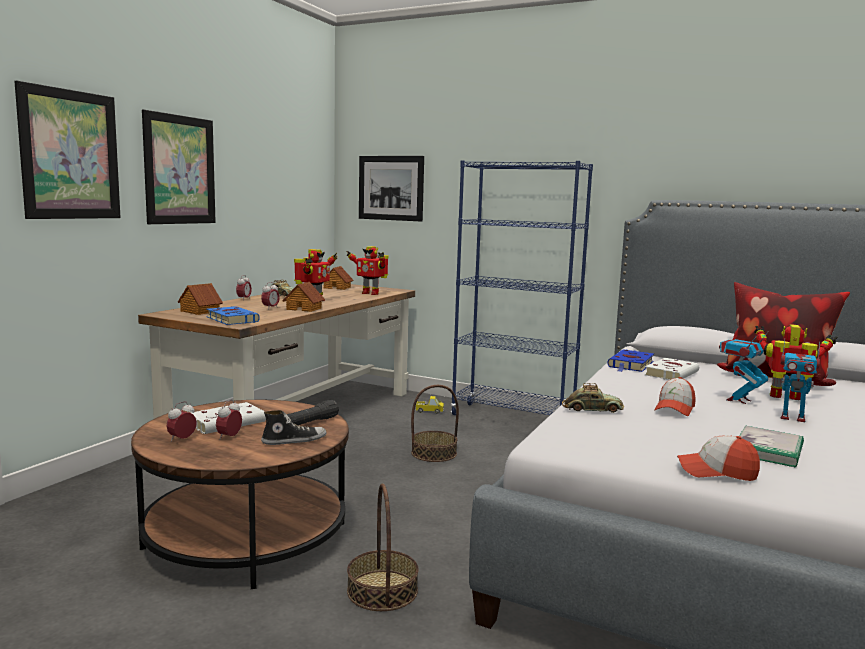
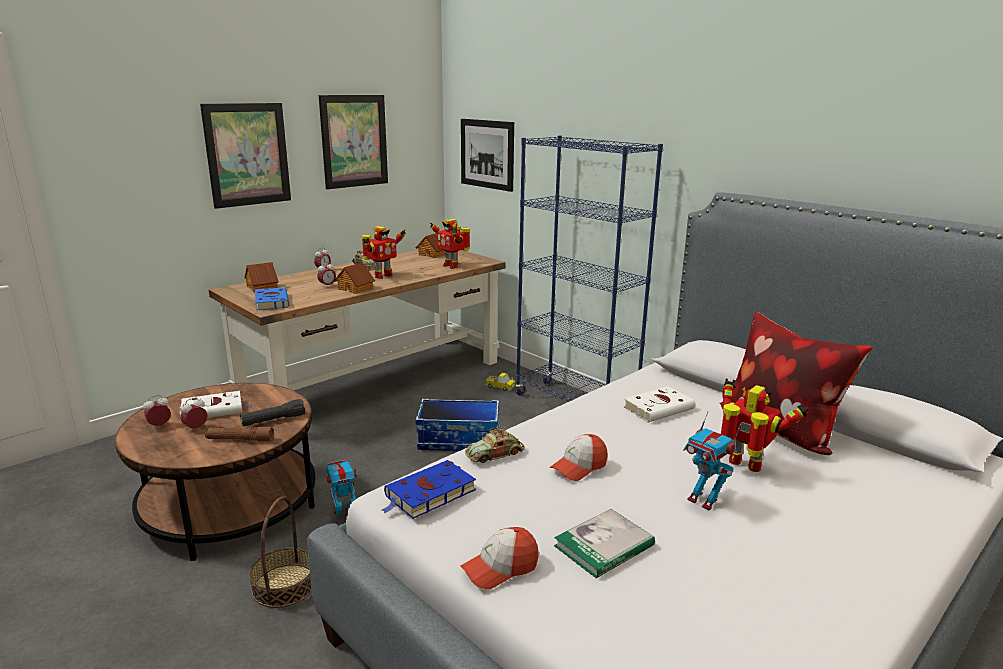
camera: 20 degrees right, 10 degrees up
picture [14,81,121,219] -> picture moved to [319,95,388,189]
shoe [261,410,327,445] -> brown flashlight [205,427,274,442]
basket [411,385,459,462] -> storage box [415,399,500,451]
toy car [562,383,624,413] -> toy car turned 120 degrees clockwise [465,427,525,463]
blue book [607,350,654,372] -> blue book moved to [382,460,476,519]
cap [677,435,760,481] -> cap turned 60 degrees counterclockwise [461,527,539,589]
toy robot [719,332,768,404] -> toy robot moved to [326,460,357,520]

